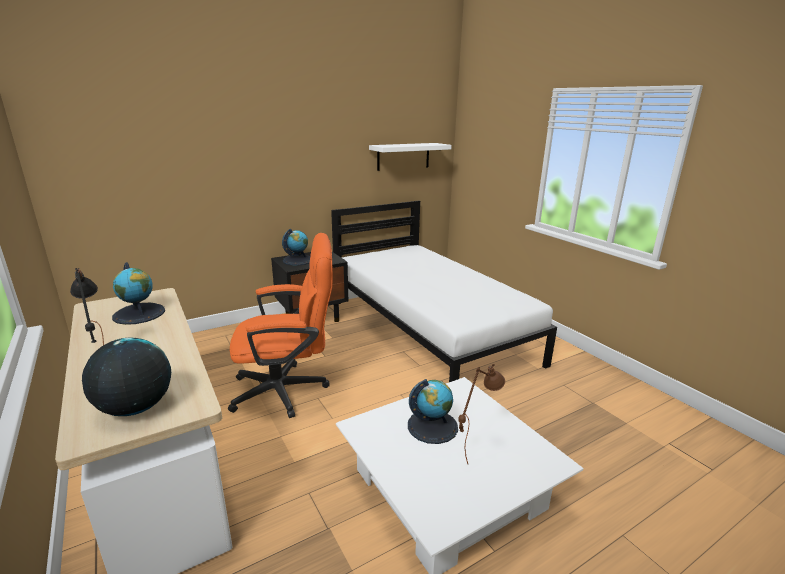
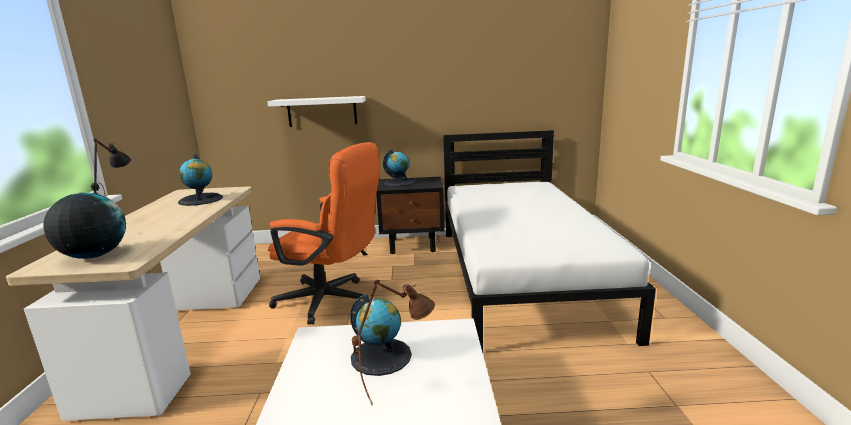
camera: 30 degrees right, 5 degrees down
white shelf [369,143,452,171] -> white shelf moved to [267,96,366,127]

